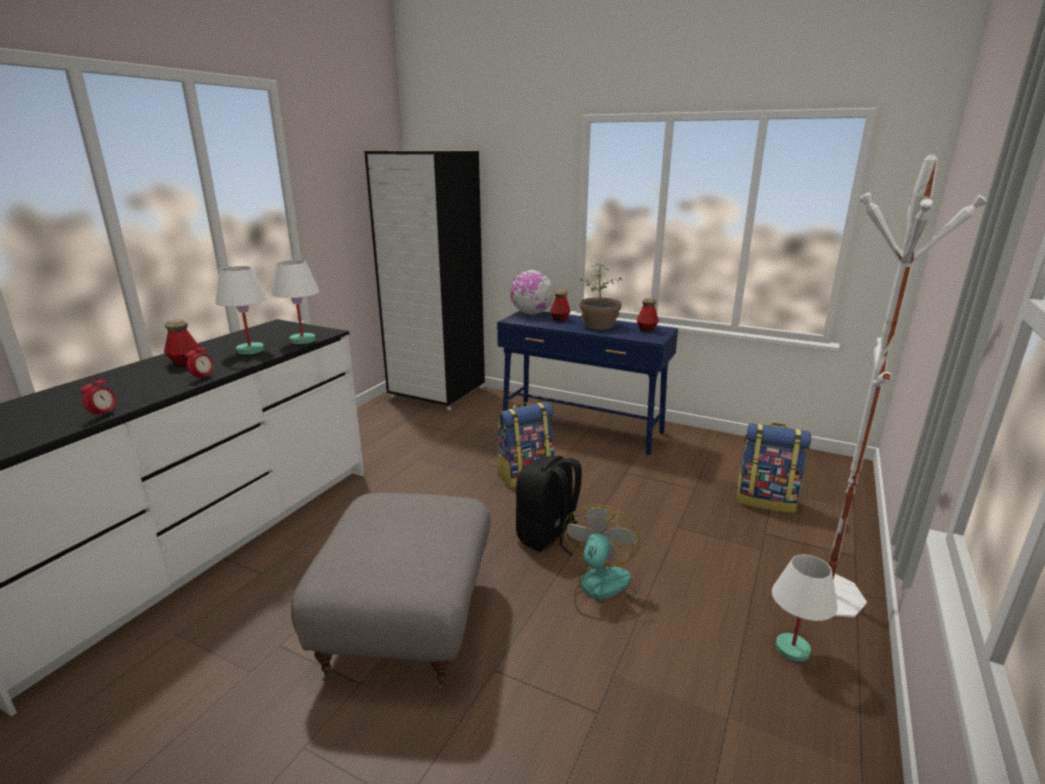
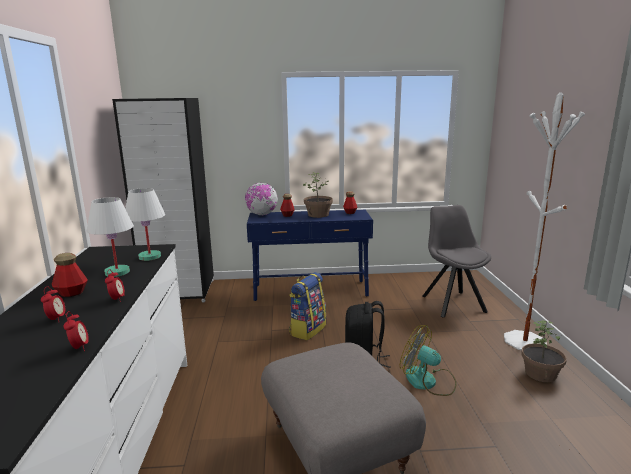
camera: 30 degrees left, 5 degrees down
fan [564,504,646,622] -> fan turned 45 degrees counterclockwise [400,325,457,396]
backpack [737,423,811,513] -> grey chair [423,205,491,318]
white table lamp [772,555,837,662] -> potted plant [521,320,567,382]
none -> alarm clock [41,286,66,321]

